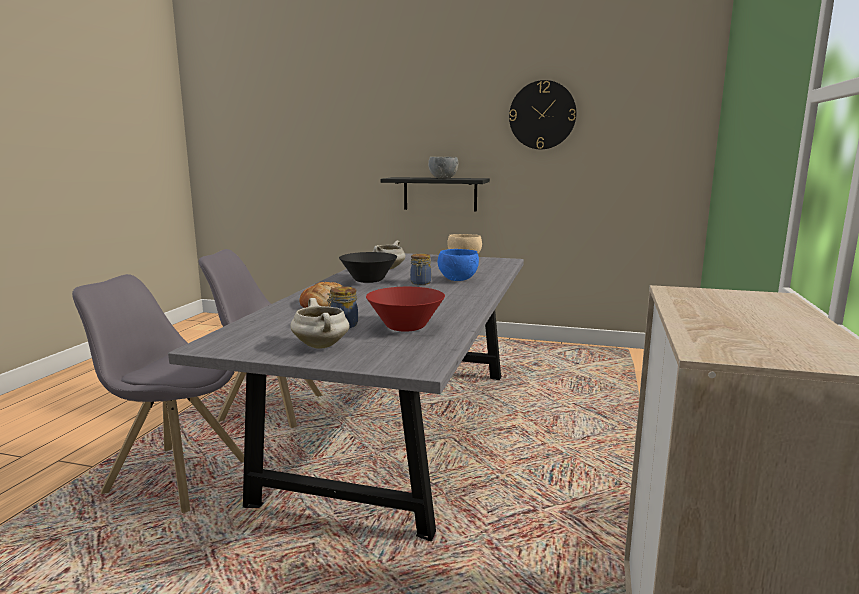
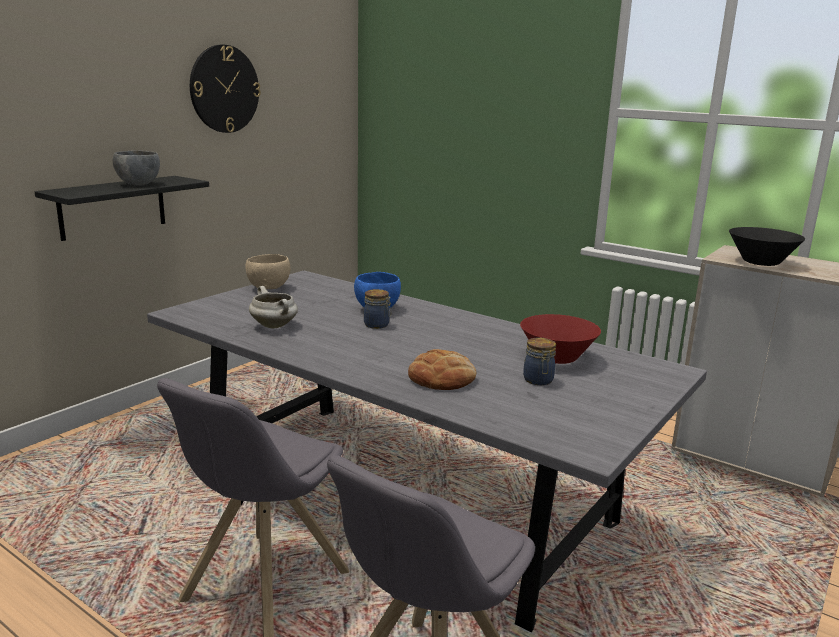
camera: 70 degrees left, 5 degrees up
white cooking pot [290,298,349,349] -> none
black bowl [339,252,397,283] -> black bowl moved to [729,227,805,266]

